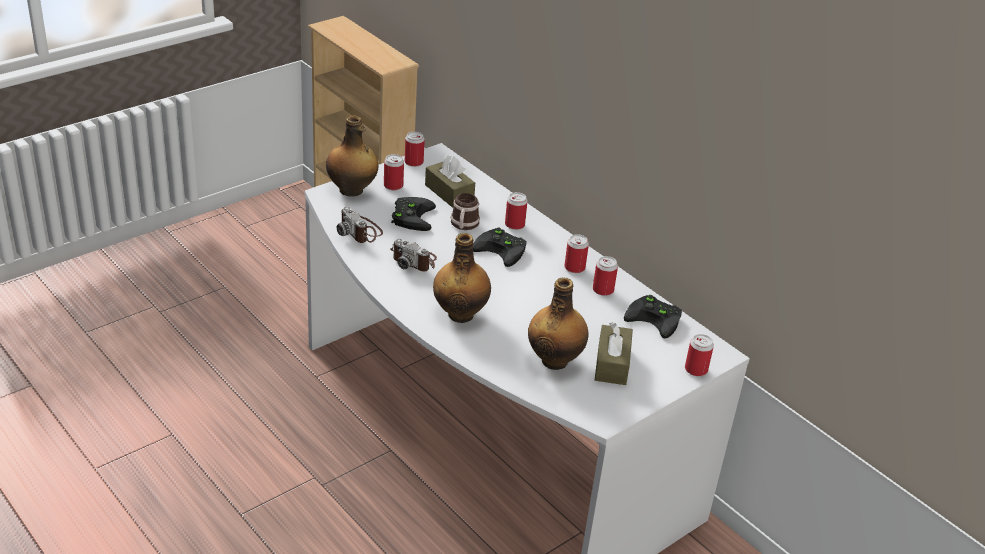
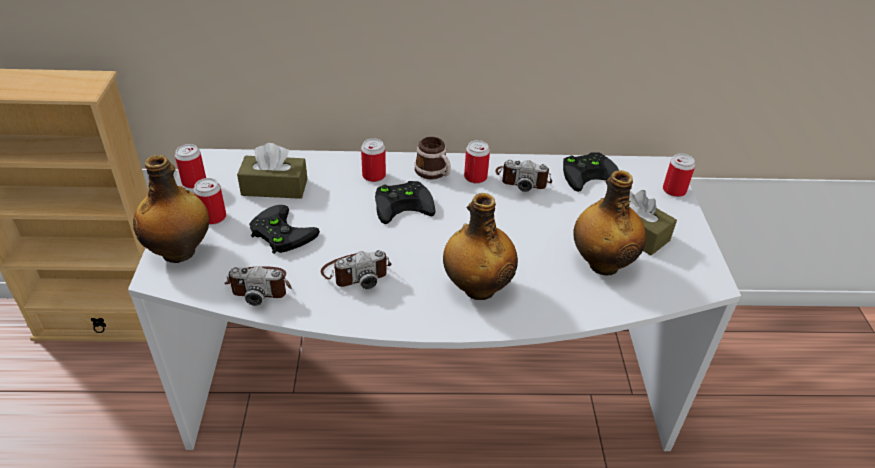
camera: 50 degrees left, 5 degrees up
mug [451,193,480,230] -> mug moved to [414,137,451,180]
can [593,256,618,296] -> camera [495,160,552,192]

